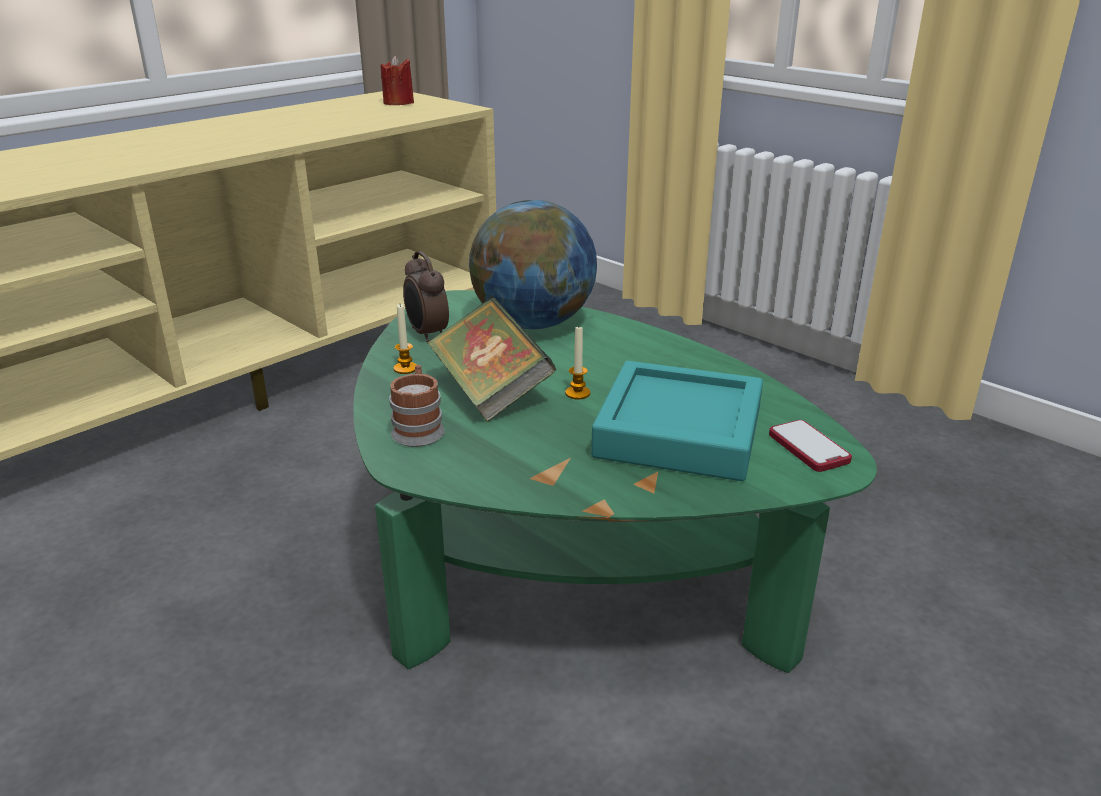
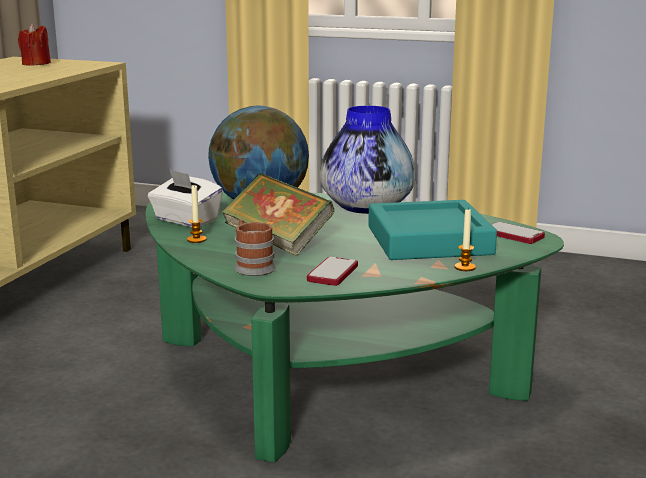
camera: 25 degrees left, 10 degrees down
alarm clock [403,251,449,342] -> white tissue box [148,169,223,227]
candle [565,327,590,399] -> candle moved to [455,209,476,271]
none -> phone [307,257,358,286]
none -> vase [320,106,416,214]

